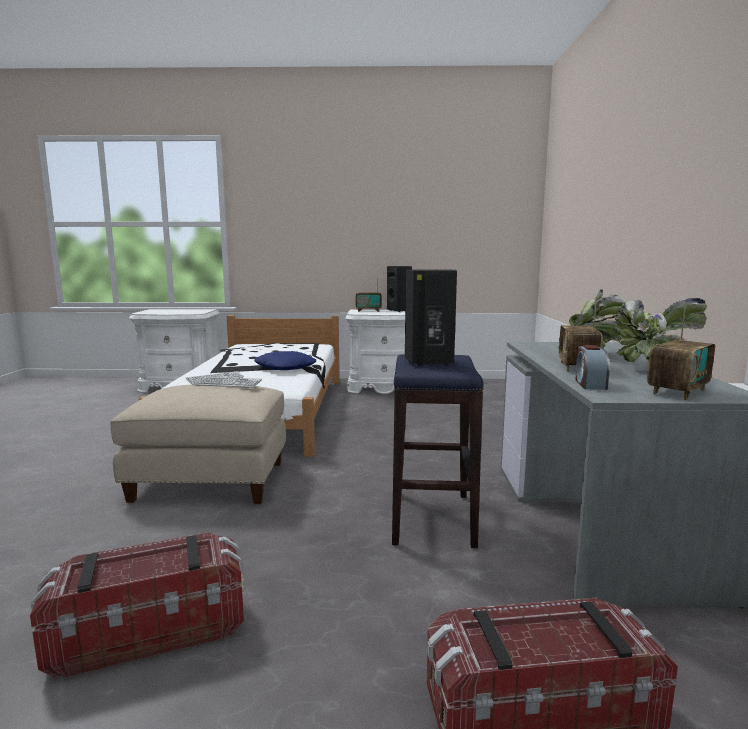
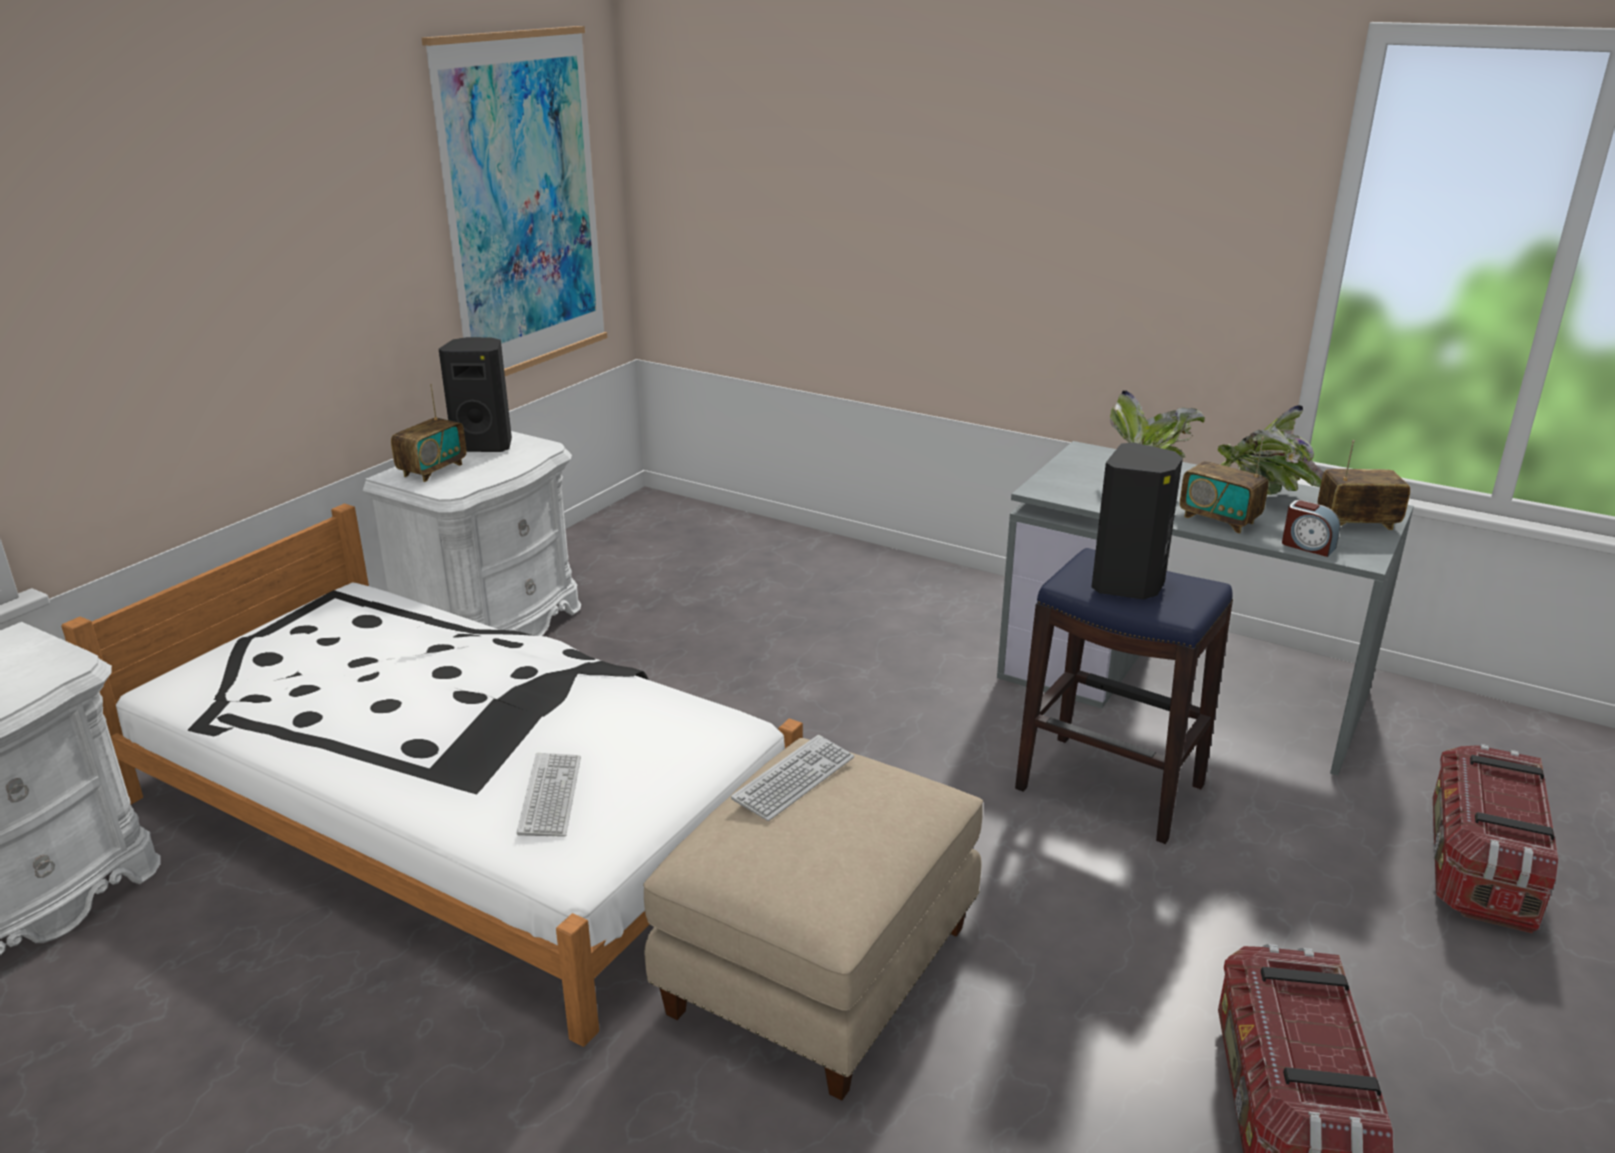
camera: 60 degrees left, 15 degrees up
blue pillow [254,351,316,370] -> none
radio [647,302,715,400] -> radio turned 75 degrees counterclockwise [1318,440,1410,530]
none -> picture [422,26,608,376]

